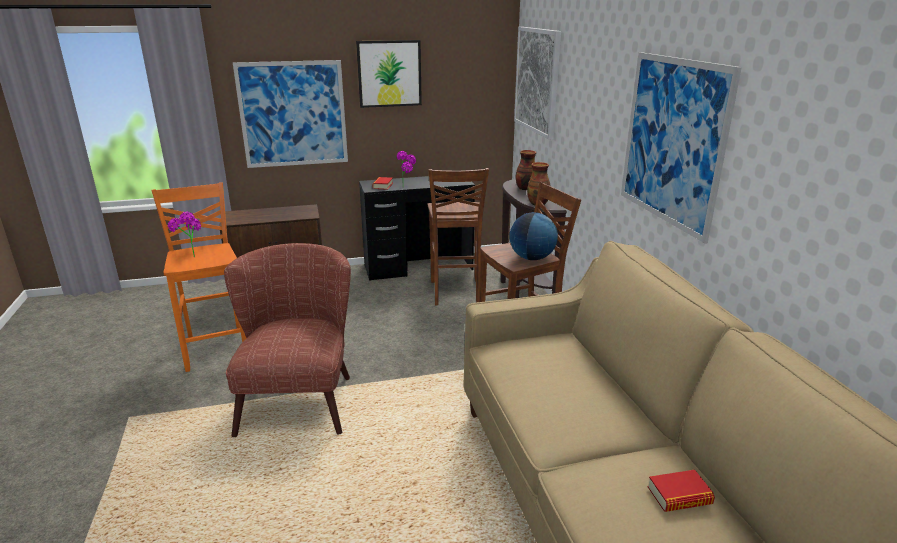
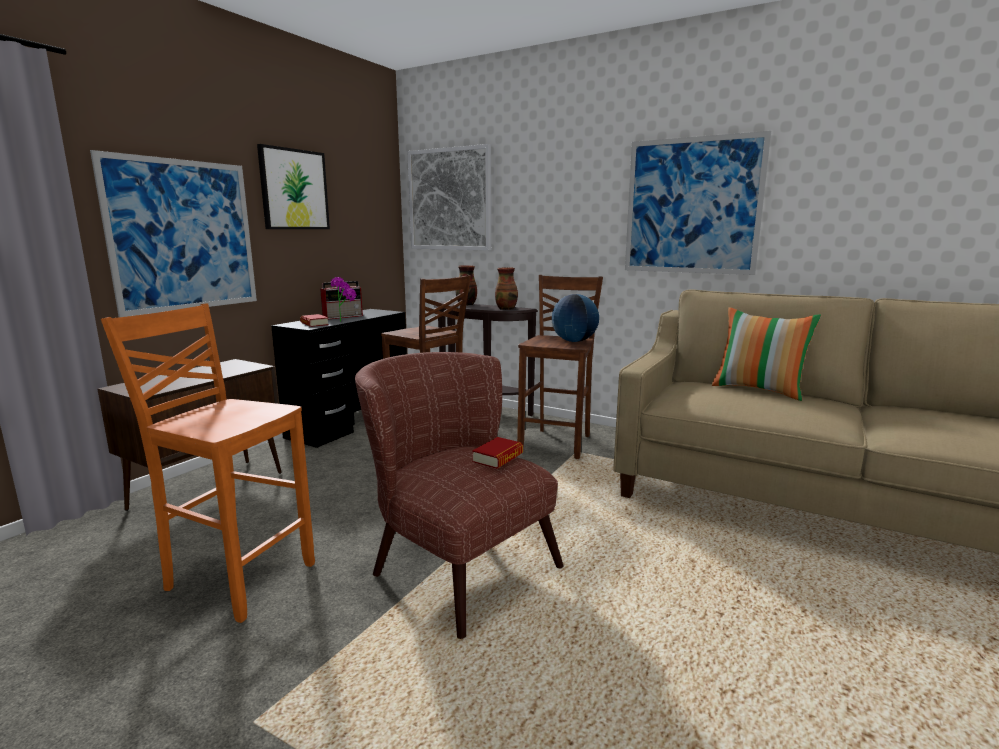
camera: 45 degrees left, 10 degrees down
potted plant [168,212,201,257] -> none
book [648,470,715,512] -> book moved to [472,437,523,469]
none -> radio [320,281,363,319]
none -> pillow [712,307,821,401]

